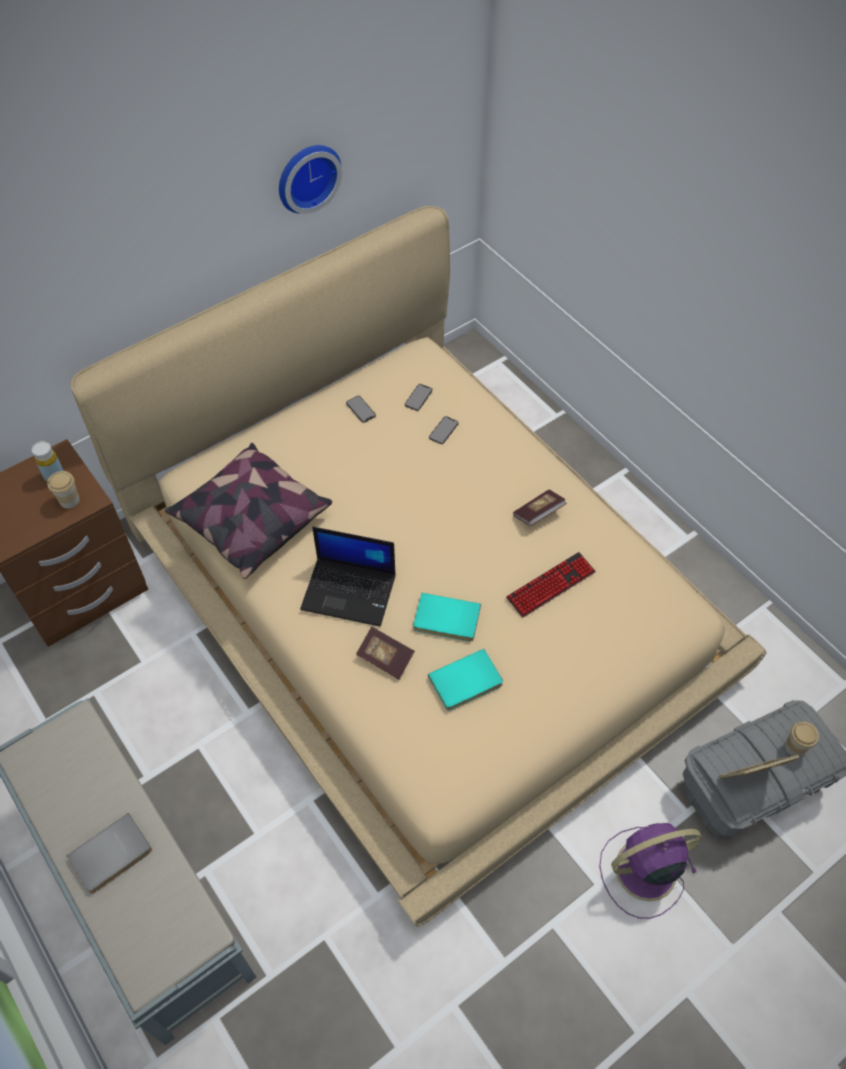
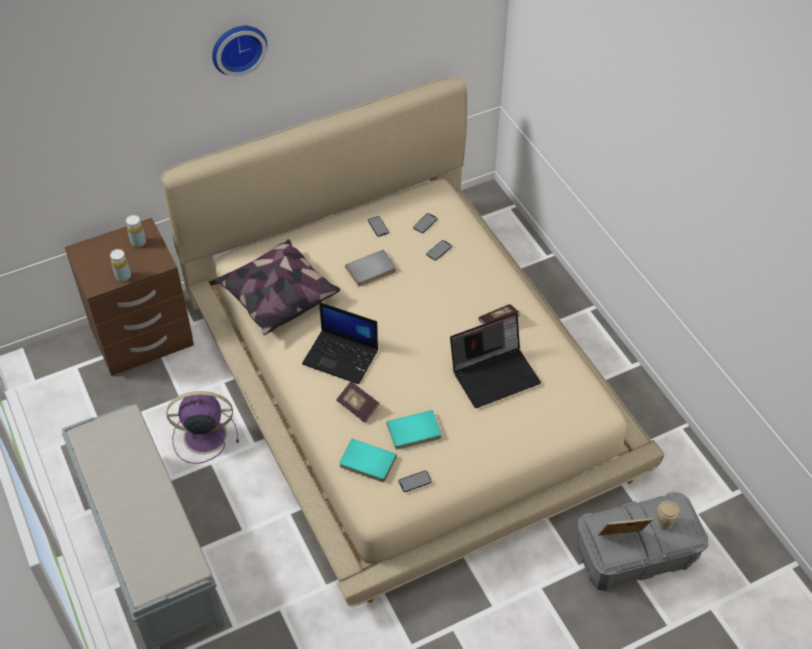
camera: 10 degrees right, 5 degrees down
cup [47,471,80,509] -> none
grey book [67,813,152,894] -> grey book moved to [345,250,396,286]
wall clock [279,145,342,214] -> wall clock moved to [212,26,267,77]
turquoise book [413,593,481,641] -> turquoise book moved to [339,439,397,482]
keyboard [506,552,596,618] -> laptop [450,313,541,408]
purple fan [599,823,702,919] -> purple fan moved to [167,391,239,464]
none -> yellow bottle [110,249,131,282]
none -> phone [399,470,432,492]

